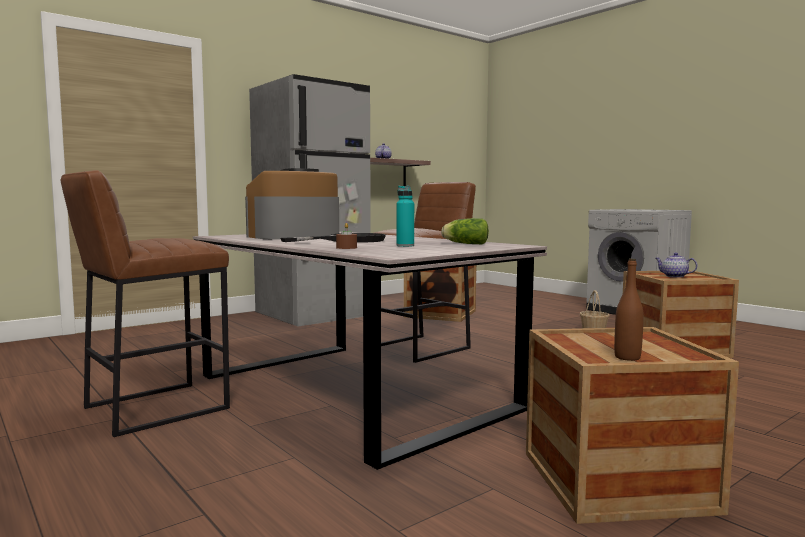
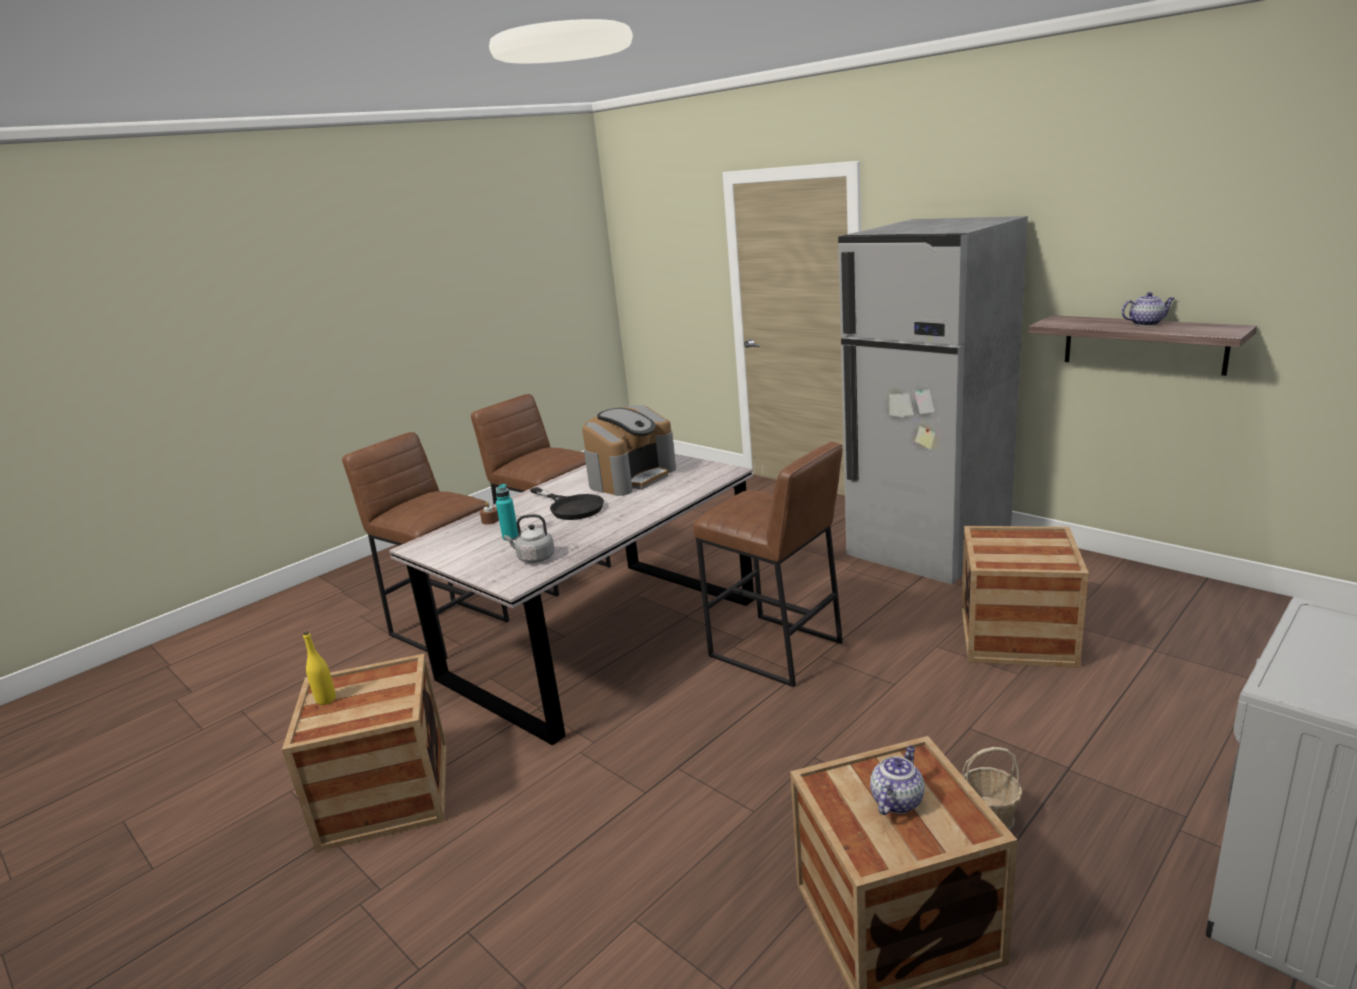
camera: 85 degrees right, 15 degrees up
coffee machine [245,168,339,239] -> coffee machine turned 90 degrees clockwise [582,405,676,496]
lettuce [441,218,489,244] -> grey kettle [504,514,555,563]
brown bottle [614,259,644,361] -> yellow bottle [303,631,336,705]
none -> brown stool [342,432,509,659]

